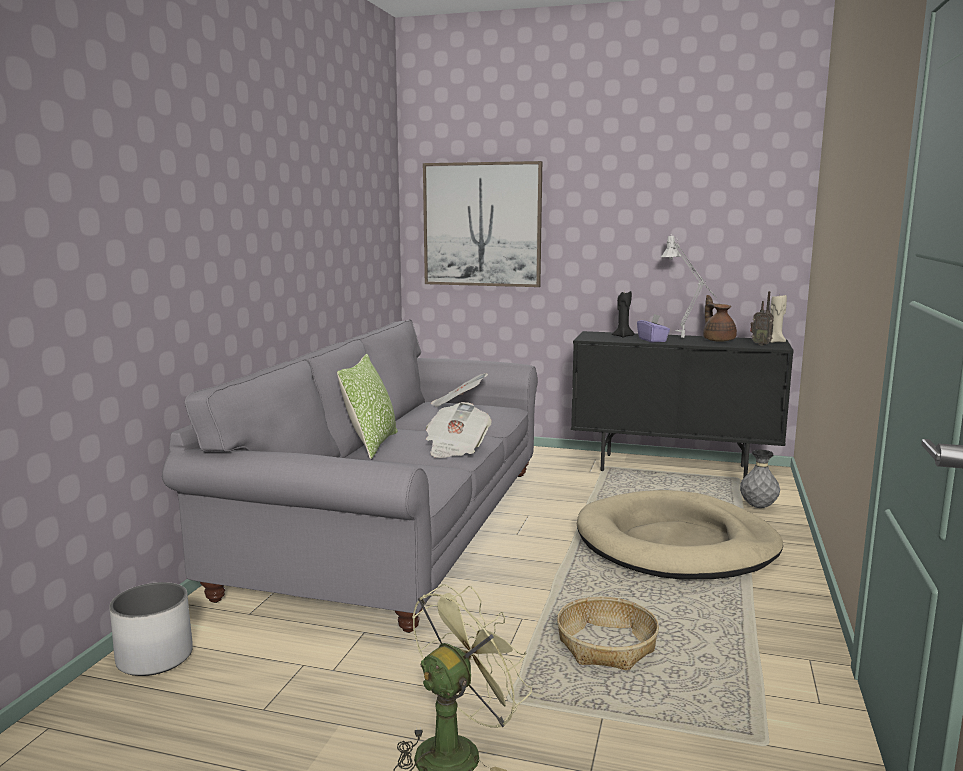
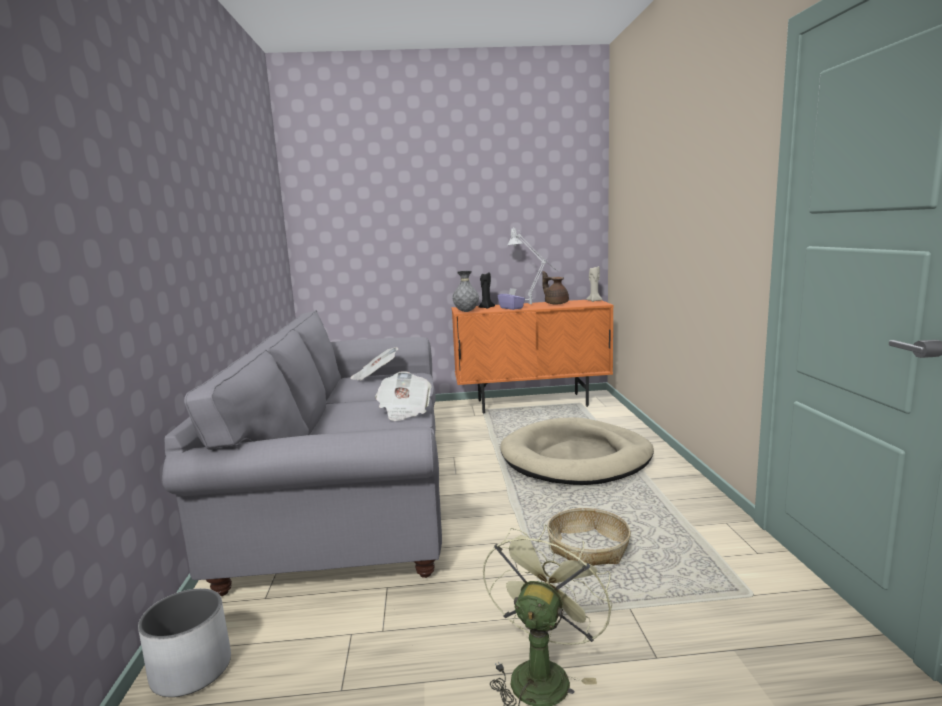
camera: 20 degrees left, 0 degrees up
pillow [337,354,398,459] -> none
picture [423,161,542,287] -> none
black cabinet [571,331,794,478] -> orange cabinet [451,300,614,413]
grey vase [740,450,780,508] -> grey vase moved to [452,271,479,312]
radio [750,291,774,346] -> none

